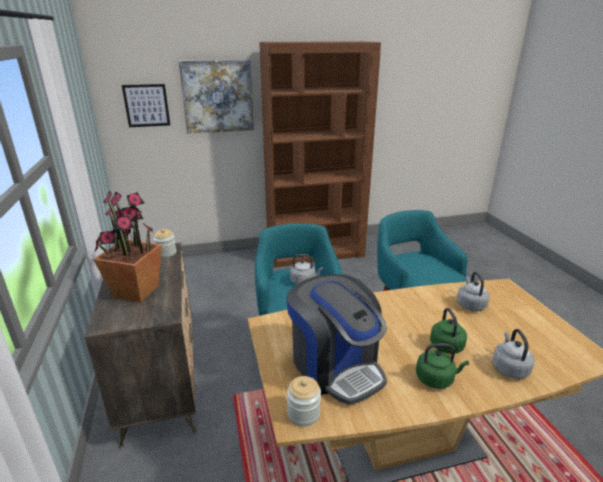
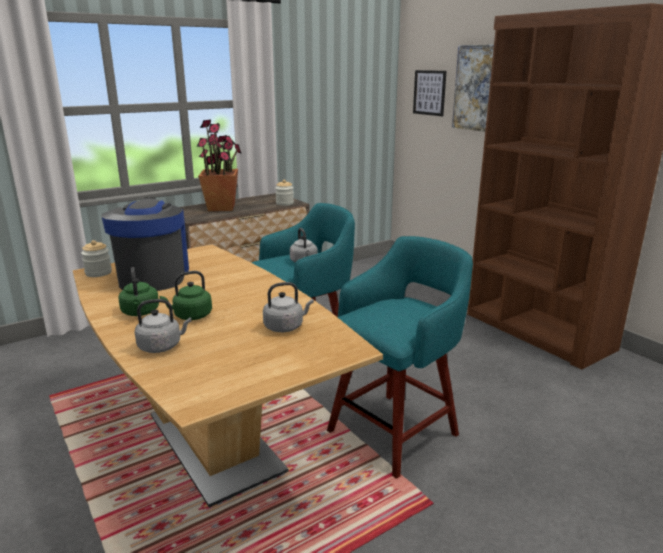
camera: 70 degrees right, 5 degrees down
coffee machine [286,274,387,405] -> coffee machine turned 135 degrees clockwise [101,197,189,291]

